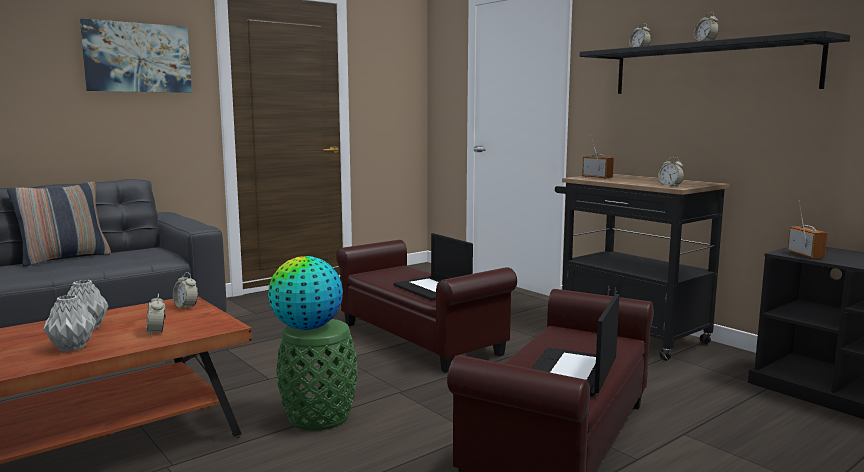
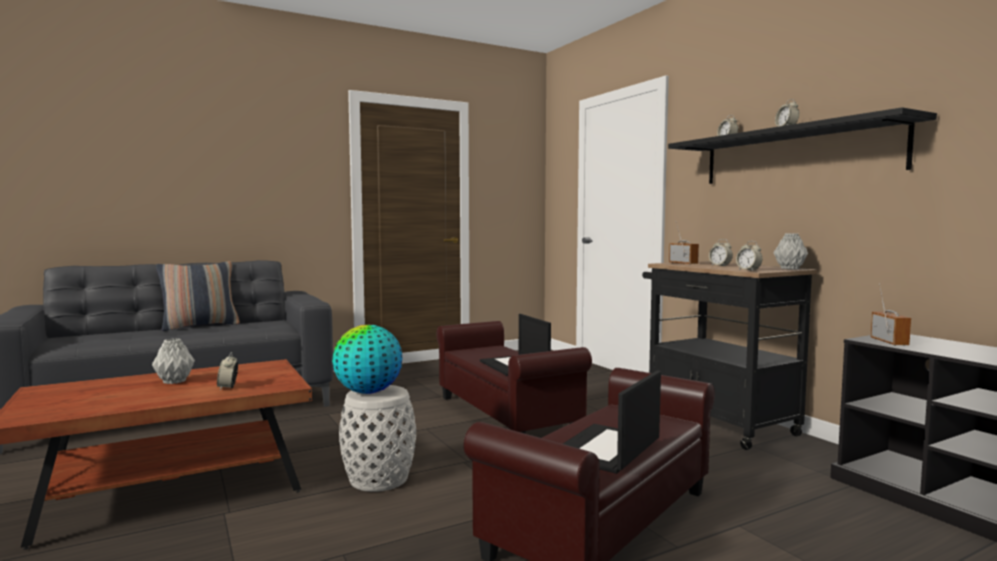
camera: 10 degrees right, 5 degrees down
grey vase [43,295,96,352] -> grey vase moved to [773,233,808,269]
picture [80,19,192,93] -> none
alarm clock [173,272,198,309] -> alarm clock moved to [709,239,733,266]
green stool [276,319,358,431] -> white stool [339,385,416,492]

